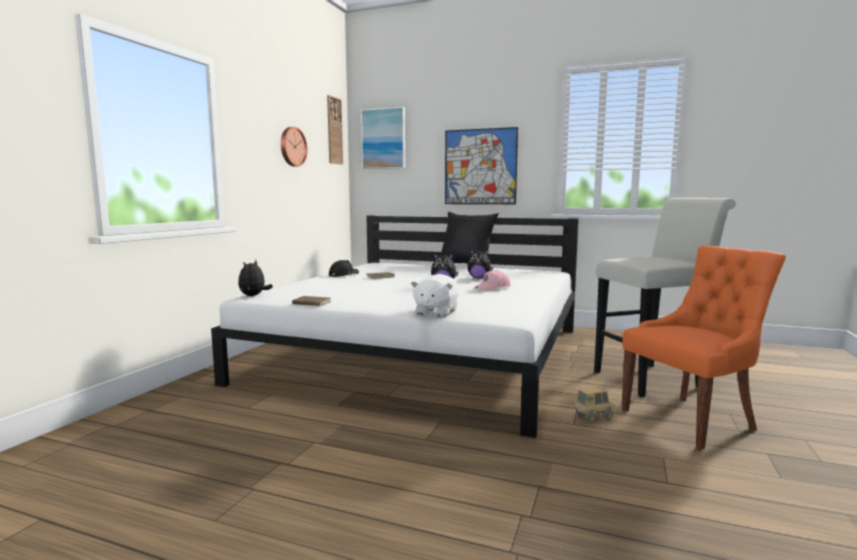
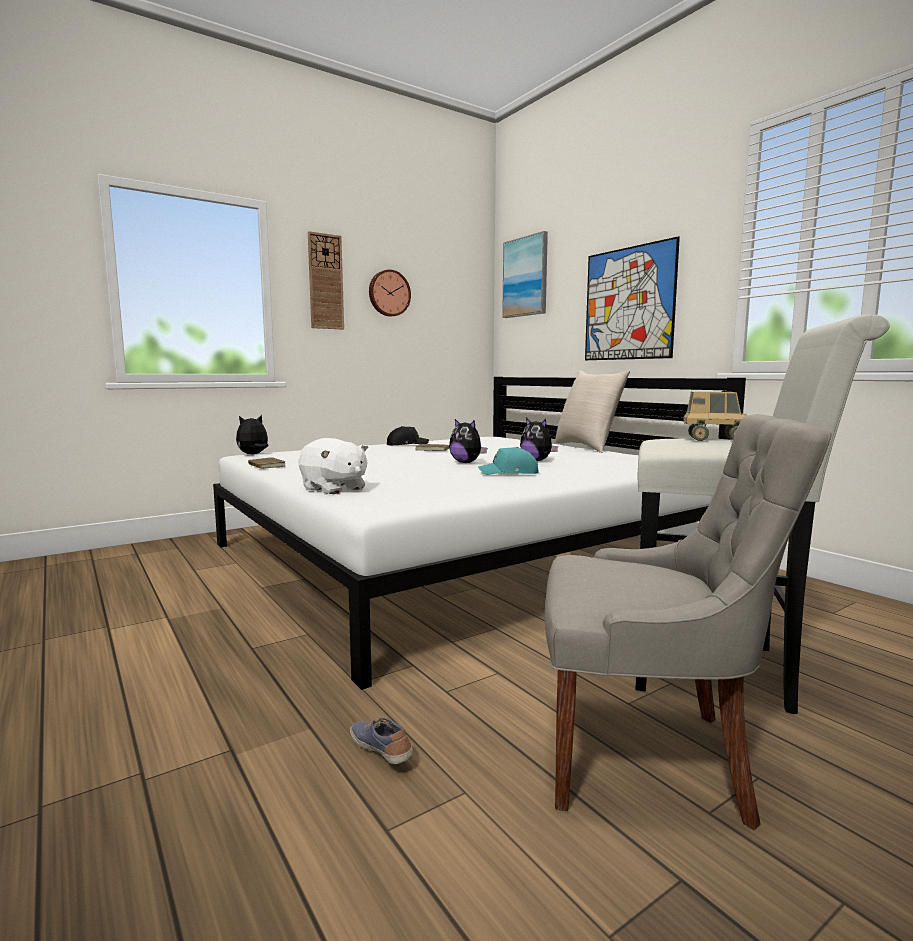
camera: 35 degrees right, 0 degrees up
wall clock [327,95,343,165] -> wall clock moved to [308,231,344,330]
white plush toy [411,274,459,317] -> white plush toy turned 105 degrees counterclockwise [298,438,368,494]
black pillow [440,212,499,264] -> beige pillow [555,370,630,453]
pink cap [475,270,510,291] -> turquoise cap [478,447,538,475]
toy truck [574,387,615,423] -> toy truck moved to [683,392,747,441]
orange chair [622,246,786,450] -> grey chair [545,414,832,830]
none -> shoe [350,717,413,764]

